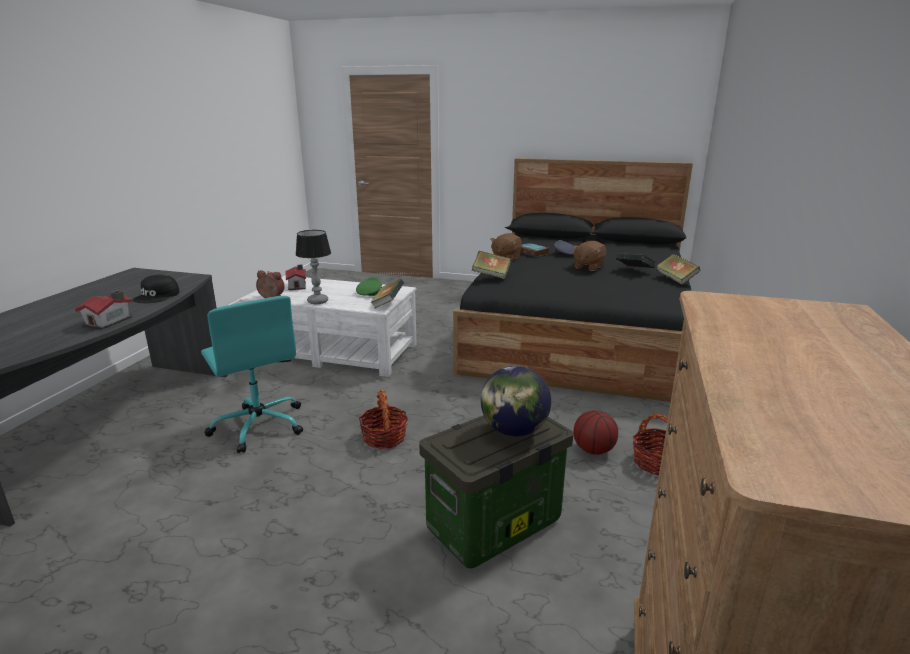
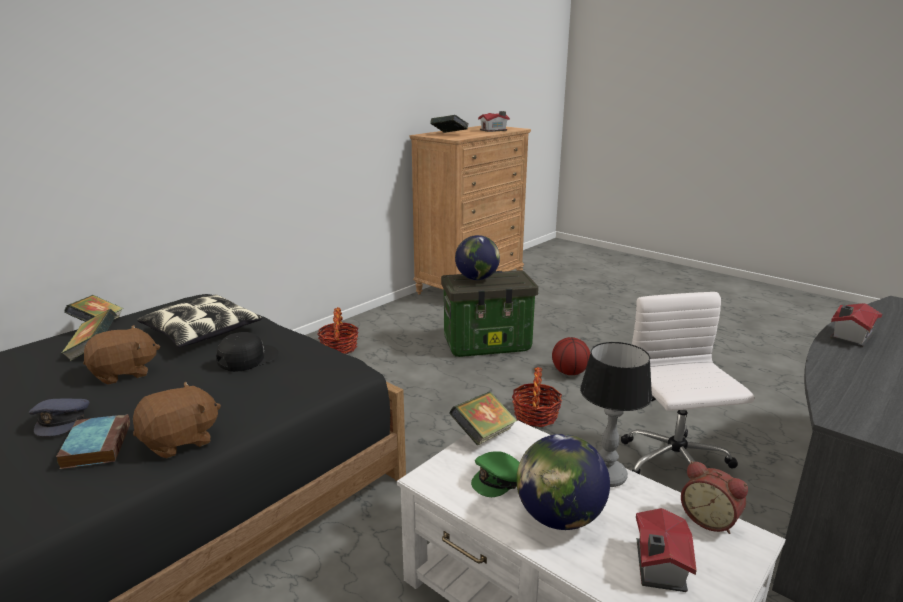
camera: 155 degrees left, 0 degrees up
black cap [133,275,180,303] -> black cap moved to [216,332,278,372]
turquoise office chair [201,296,303,453] -> white office chair [621,292,754,474]
book [472,251,511,279] -> book moved to [430,115,469,133]
basketball [573,410,618,455] -> basketball moved to [552,337,590,375]
none -> pillow [137,294,262,347]
none -> toy house [478,111,510,132]
none -> globe [516,434,610,530]

